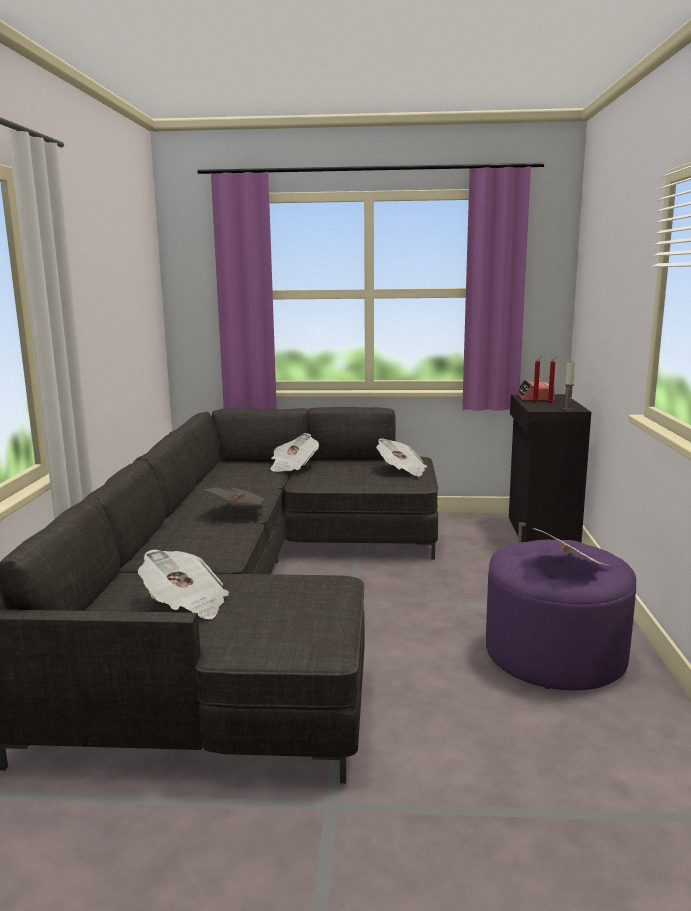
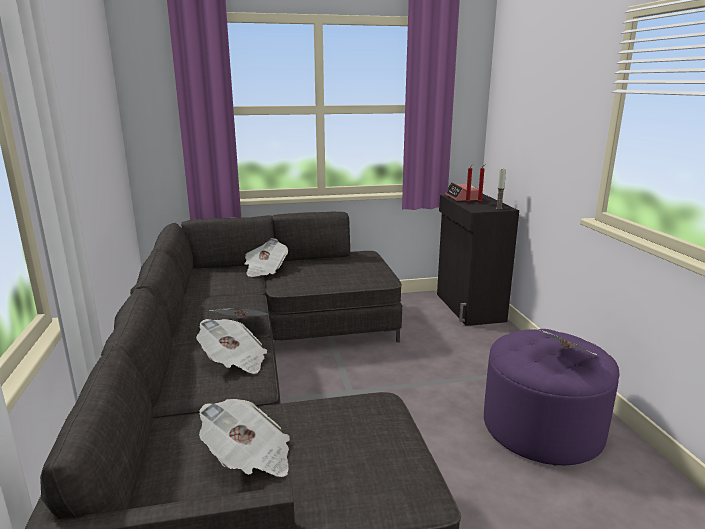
camera: 15 degrees left, 5 degrees up
newspaper [376,438,427,477] -> newspaper moved to [196,319,267,374]

